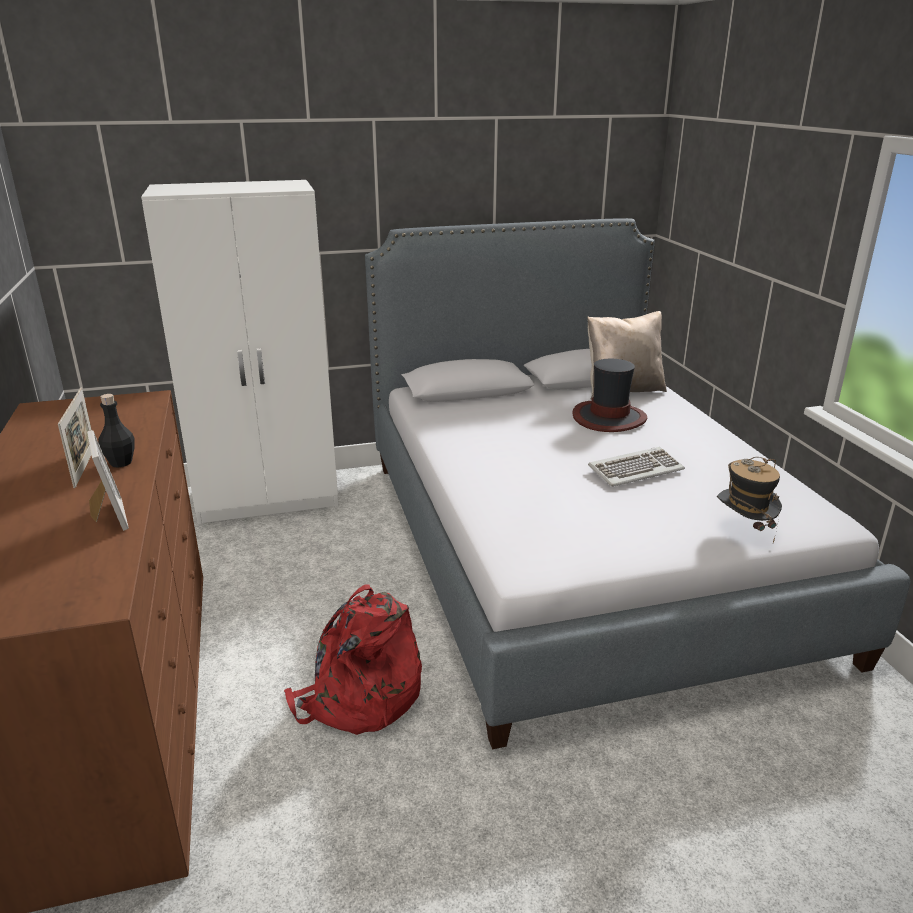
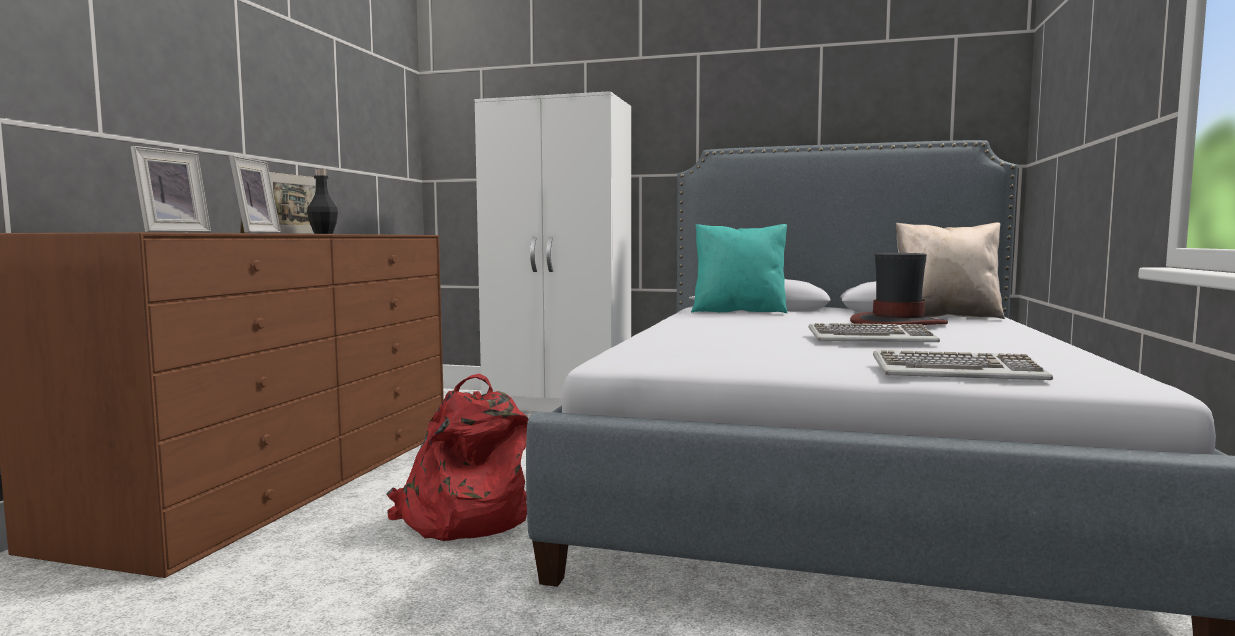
camera: 30 degrees right, 20 degrees down
hat [717,457,782,543] -> keyboard [873,350,1053,380]
none -> picture frame [131,146,211,233]
none -> turquoise pillow [691,224,787,313]

